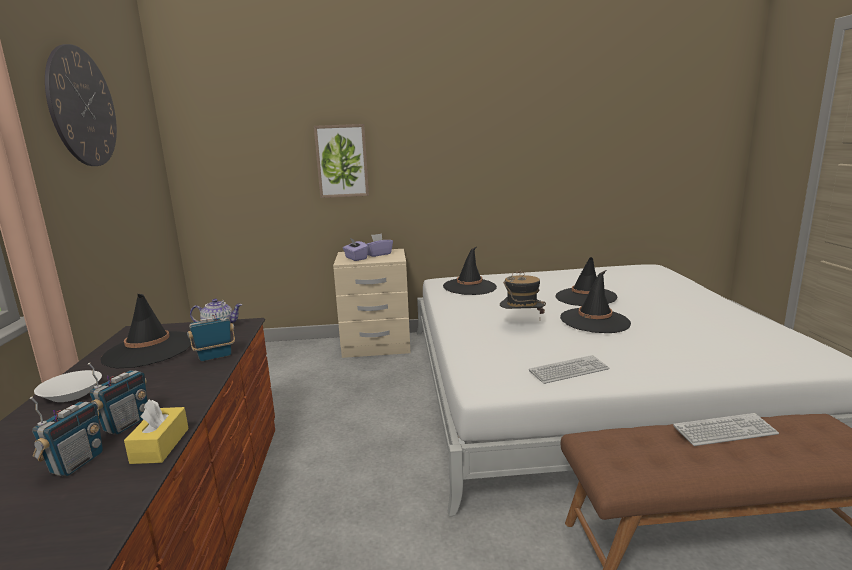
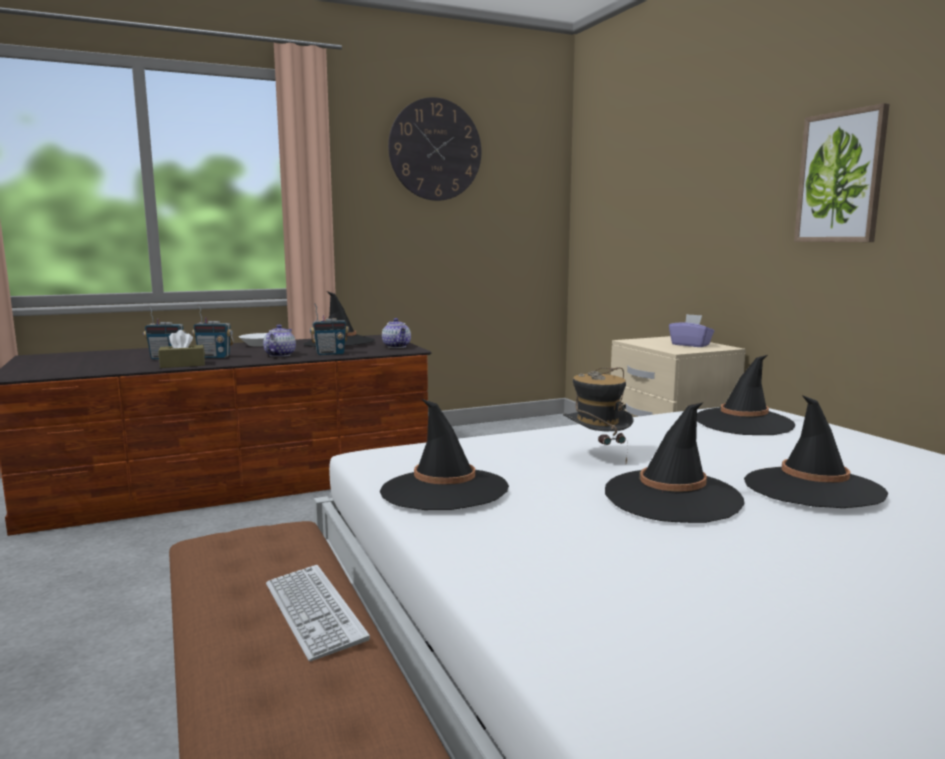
camera: 70 degrees right, 5 degrees down
yellow tissue box [124,399,189,464] -> brown tissue box [158,330,205,368]
radio [187,300,235,361] -> radio turned 120 degrees clockwise [310,303,349,355]
picture [314,124,369,198] -> picture moved to [794,103,889,242]
purple tissue box [343,238,368,261] -> none
keyboard [529,355,609,384] -> black hat [380,399,509,510]
none -> teapot [263,325,296,357]

